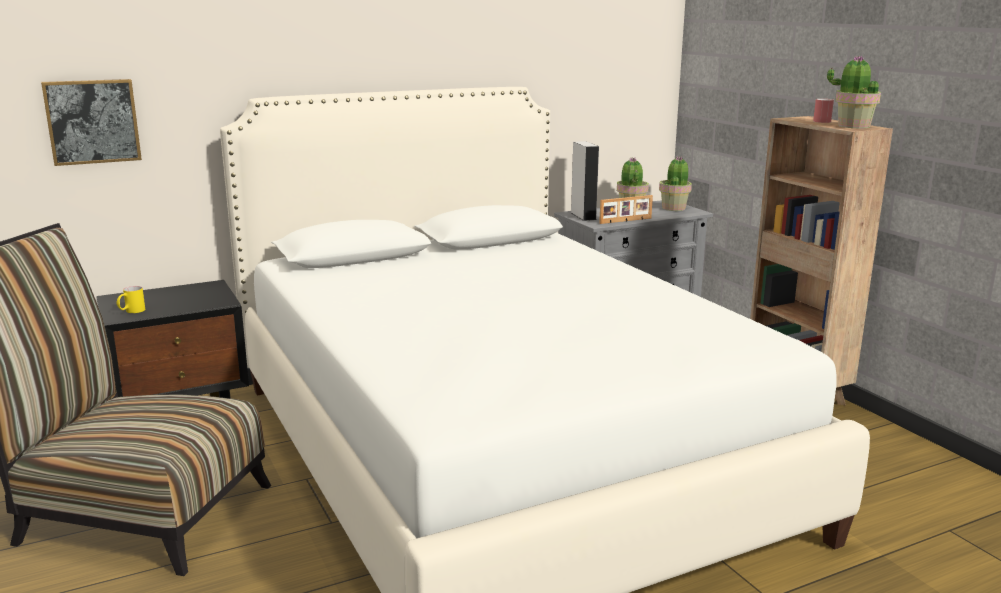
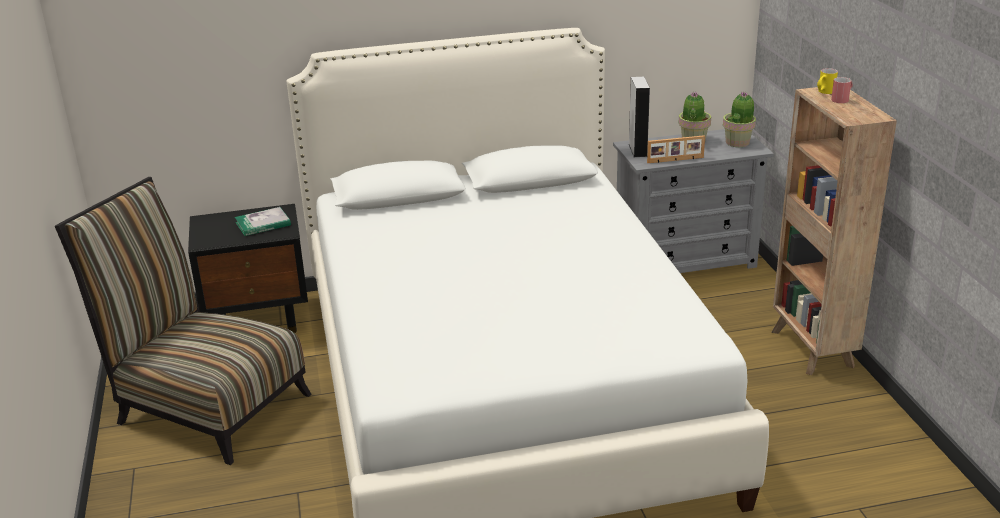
camera: 15 degrees right, 10 degrees up
picture [41,79,142,166] -> none
yellow mug [116,286,145,313] -> yellow mug moved to [817,68,838,94]
potted plant [827,56,881,128] -> none
none -> book [235,207,291,236]

